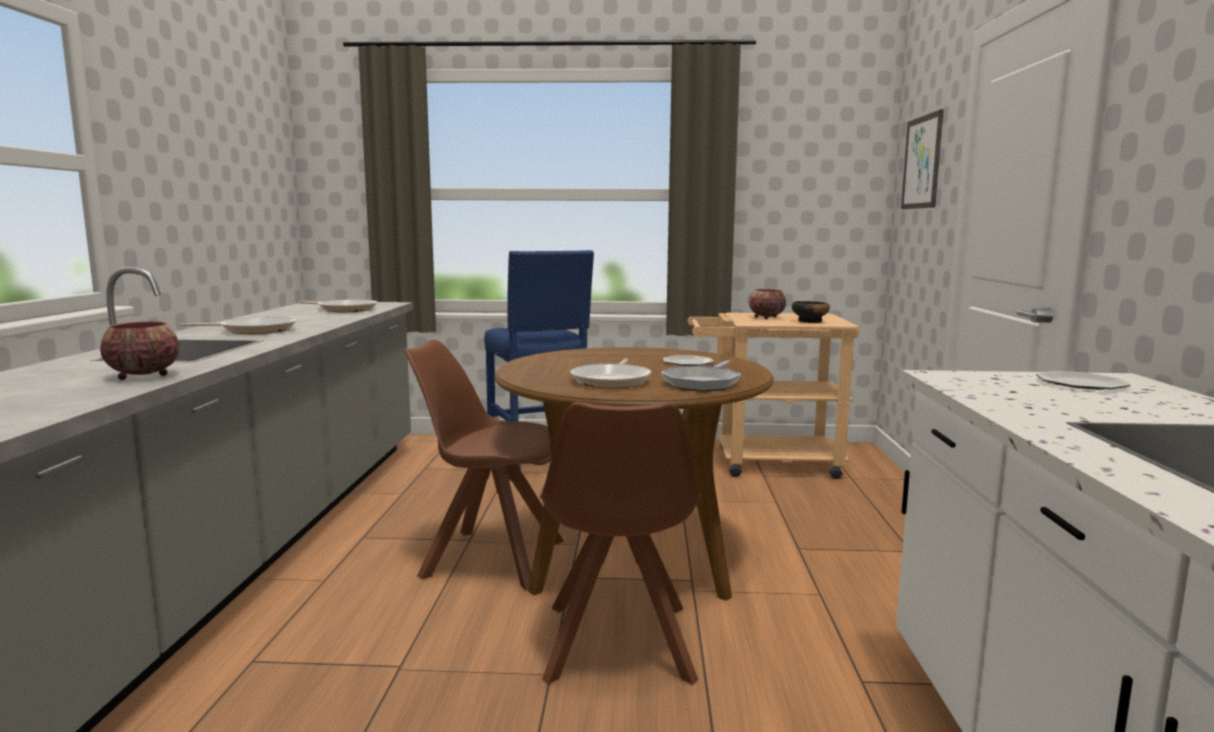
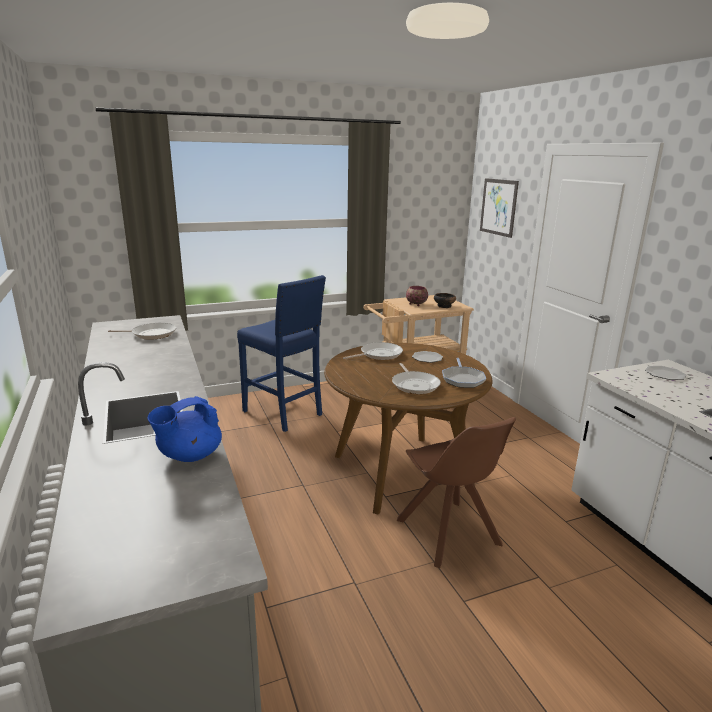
camera: 25 degrees left, 10 degrees up
bowl [100,321,180,380] -> blue teapot [148,396,222,462]
frying pan [181,317,297,334] -> frying pan moved to [343,342,403,360]
brown chair [404,340,564,591] -> none

